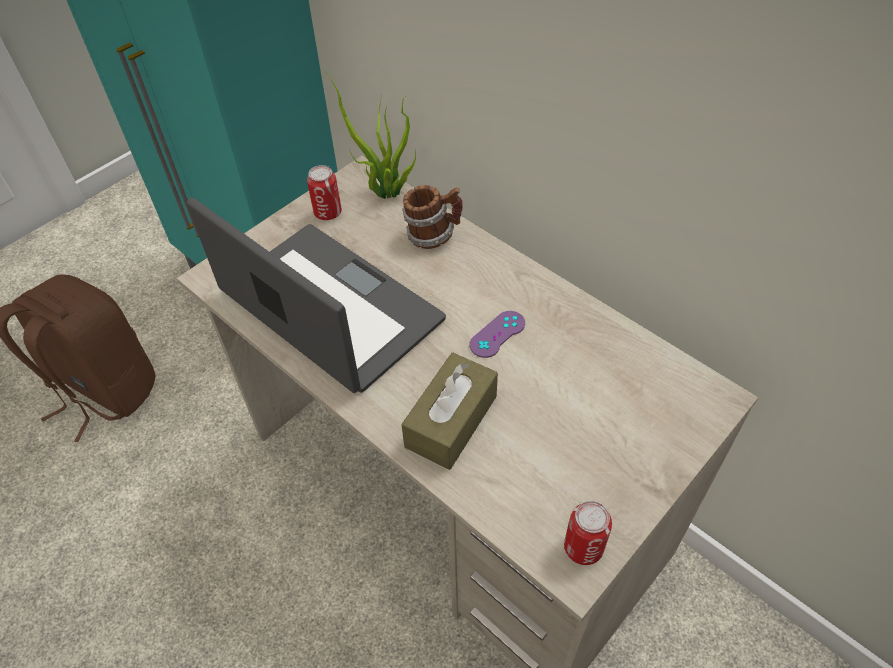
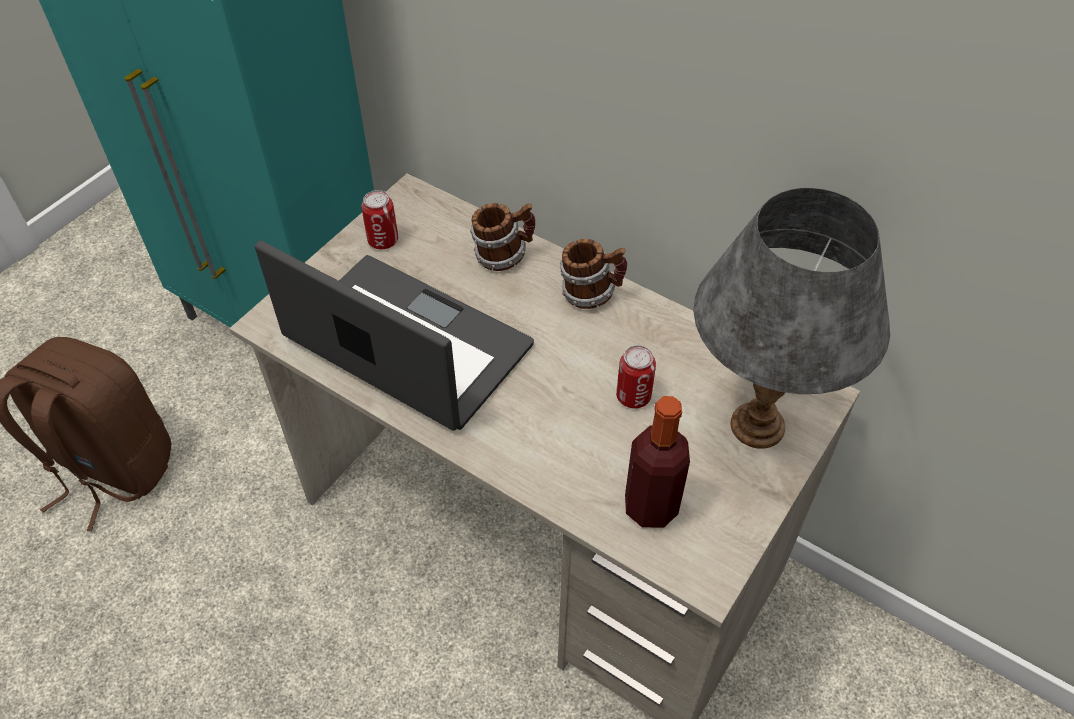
camera: 10 degrees left, 0 degrees up
potted plant [325,71,416,199] -> none
brown tissue box [401,353,498,470] -> none
purple game controller [469,311,525,358] -> none
can [564,501,612,565] -> can moved to [616,345,656,408]
none -> mug [560,239,627,309]
none -> bottle [625,396,690,528]
none -> grey table lamp [693,188,890,449]

